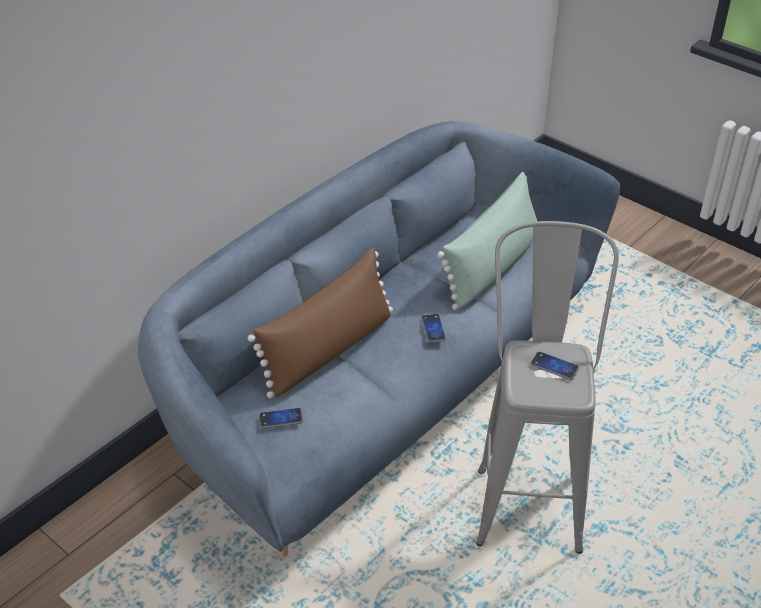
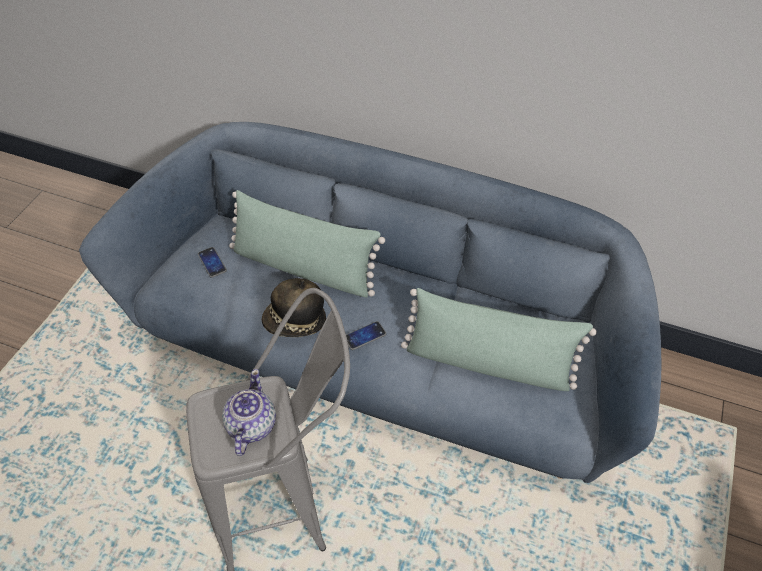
camera: 70 degrees right, 10 degrees up
brown pillow [248,248,393,398] -> green pillow [229,190,385,298]
phone [530,352,579,380] -> teapot [222,369,276,456]
none -> hat [262,278,326,337]

